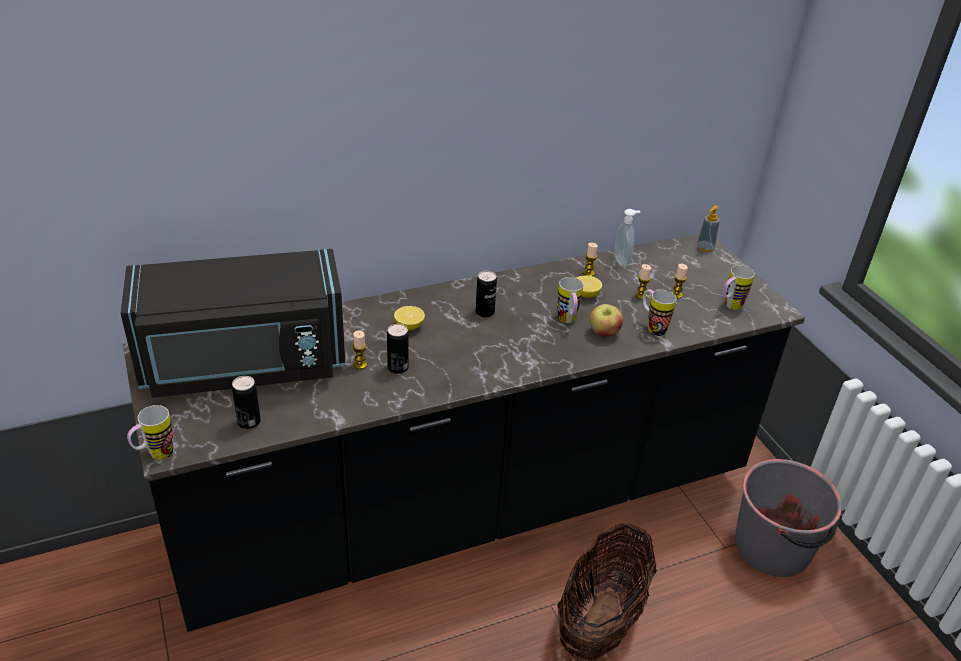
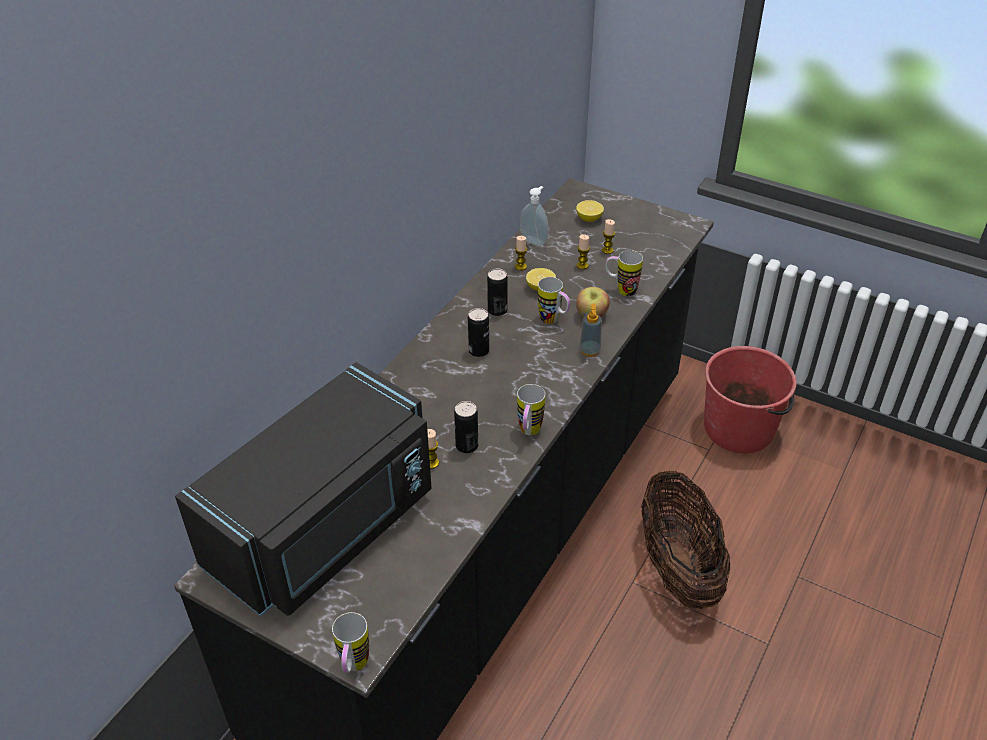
camera: 35 degrees left, 5 degrees up
can [232,376,261,429] -> can moved to [487,269,508,316]
lemon [394,306,425,330] -> lemon moved to [576,200,604,222]
soap dispenser [697,206,720,252] -> soap dispenser moved to [579,303,602,357]
mug [723,265,755,310] -> mug moved to [517,384,545,435]
grey bucket [735,459,842,577] -> red bucket [704,346,797,453]

